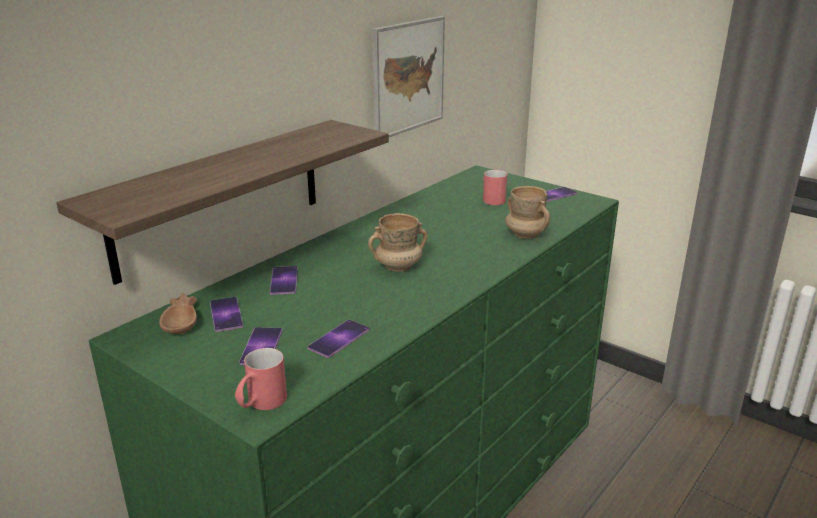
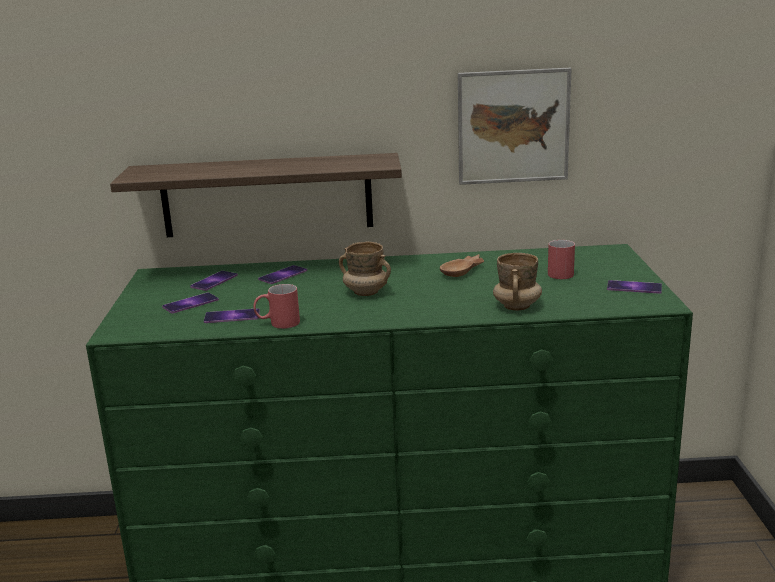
camera: 50 degrees right, 5 degrees down
brown bowl [159,292,197,334] -> brown bowl moved to [440,254,484,277]
red mug [235,348,287,410] -> red mug moved to [253,284,300,329]

